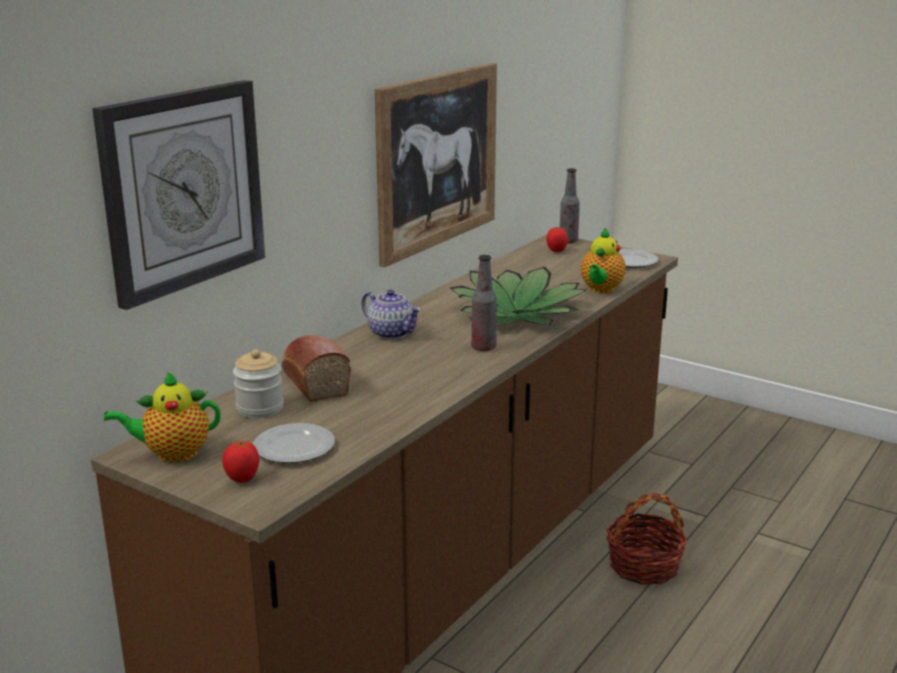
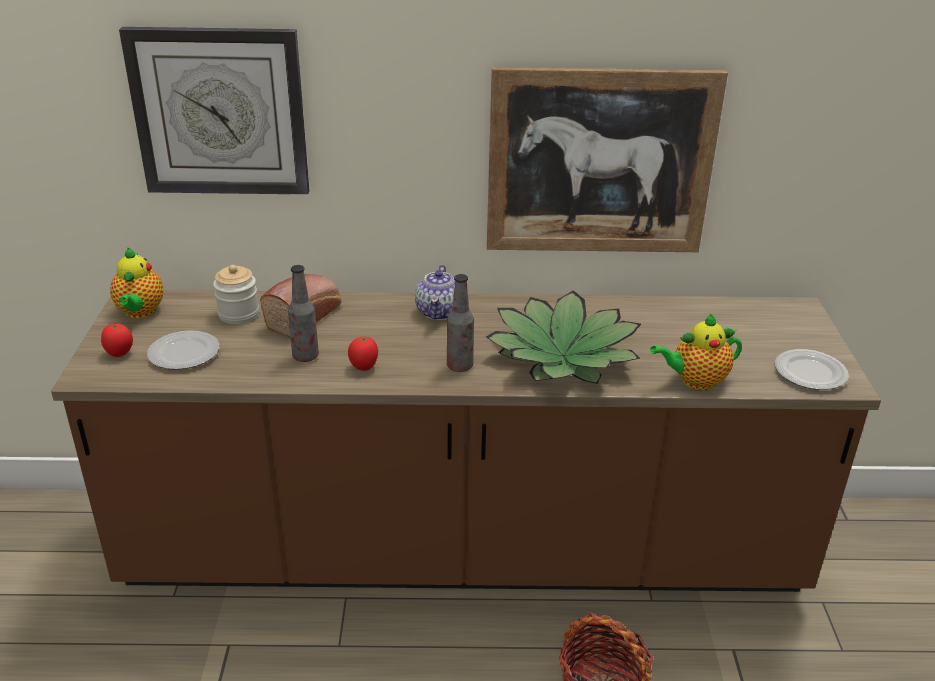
camera: 55 degrees right, 10 degrees up
teapot [104,371,221,463] -> teapot turned 135 degrees counterclockwise [110,248,163,319]
tomato [547,227,568,252] -> tomato moved to [348,336,378,371]
bottle [560,168,580,243] -> bottle moved to [288,265,319,362]

